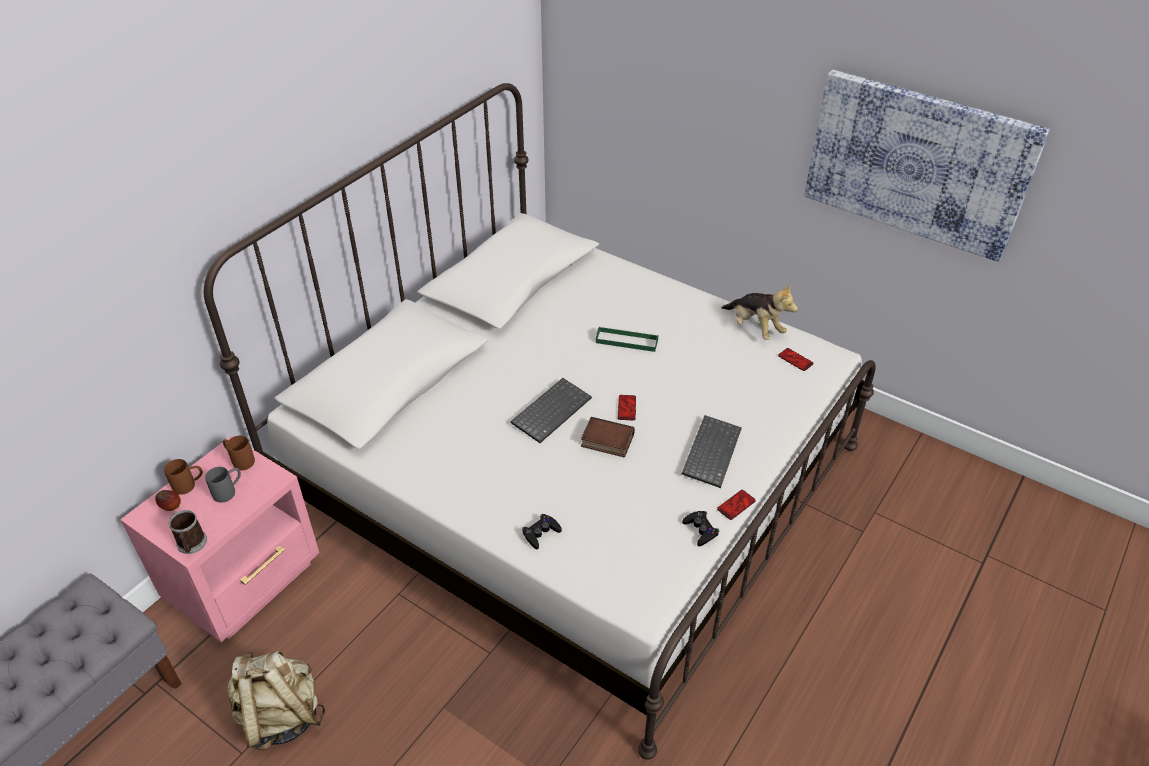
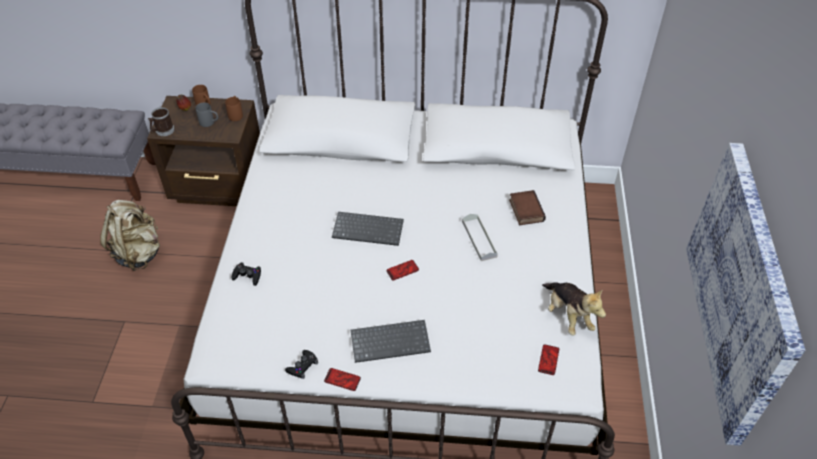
camera: 60 degrees right, 5 degrees up
pink nightstand [120,436,319,642] -> brown nightstand [147,96,260,206]
book [581,417,635,457] -> book moved to [509,190,546,225]
green tray [596,327,658,352] -> grey tray [462,214,498,261]
plush toy [721,284,798,340] -> plush toy turned 45 degrees counterclockwise [542,282,606,335]

